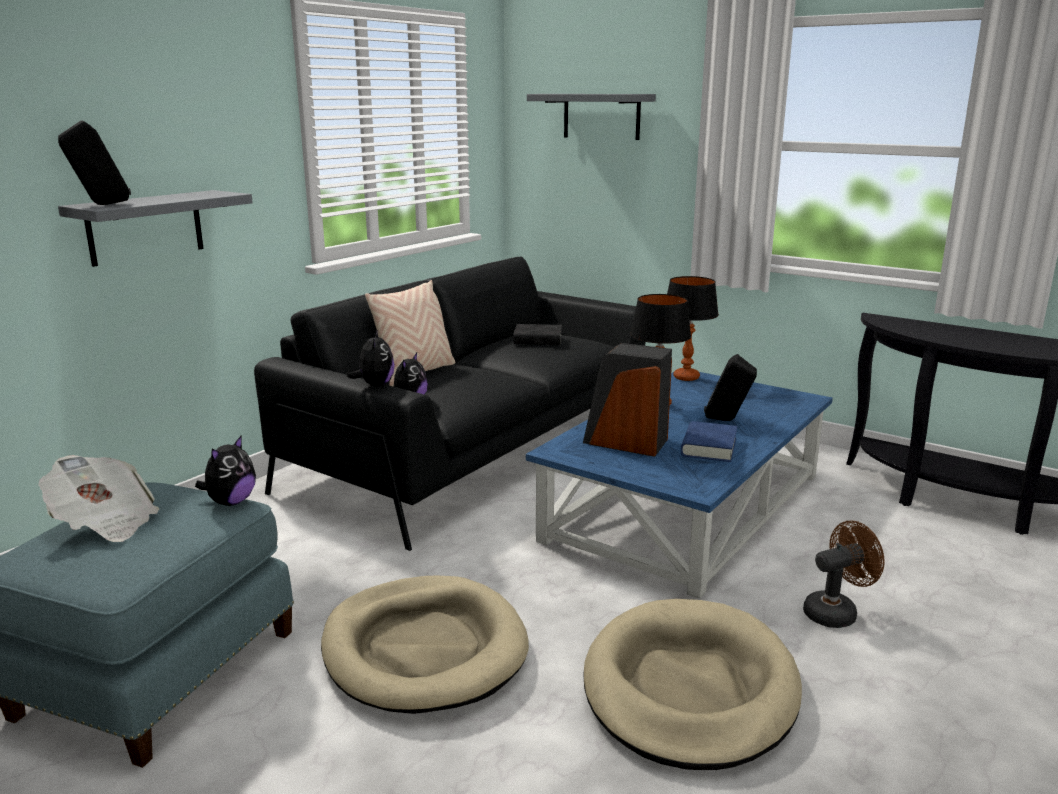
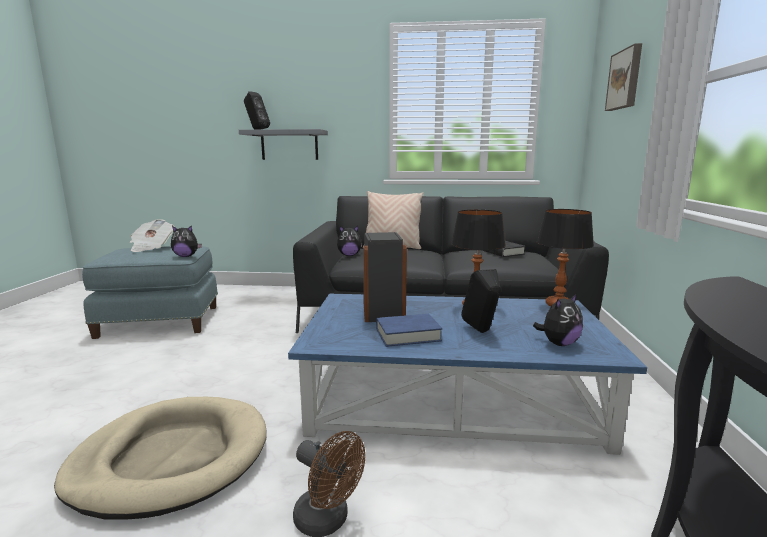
camera: 60 degrees right, 5 degrees down
beige dog bed [321,575,529,714] -> none
plush toy [347,330,395,386] -> plush toy moved to [533,293,583,346]
grey shelf [527,94,656,140] -> picture [605,43,642,111]

